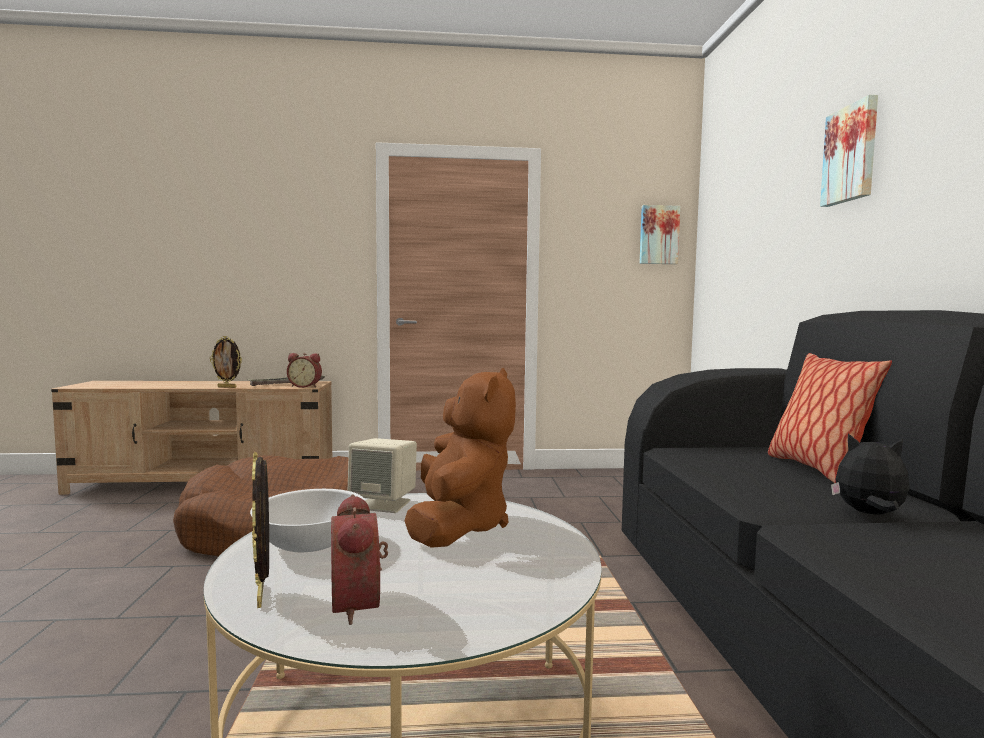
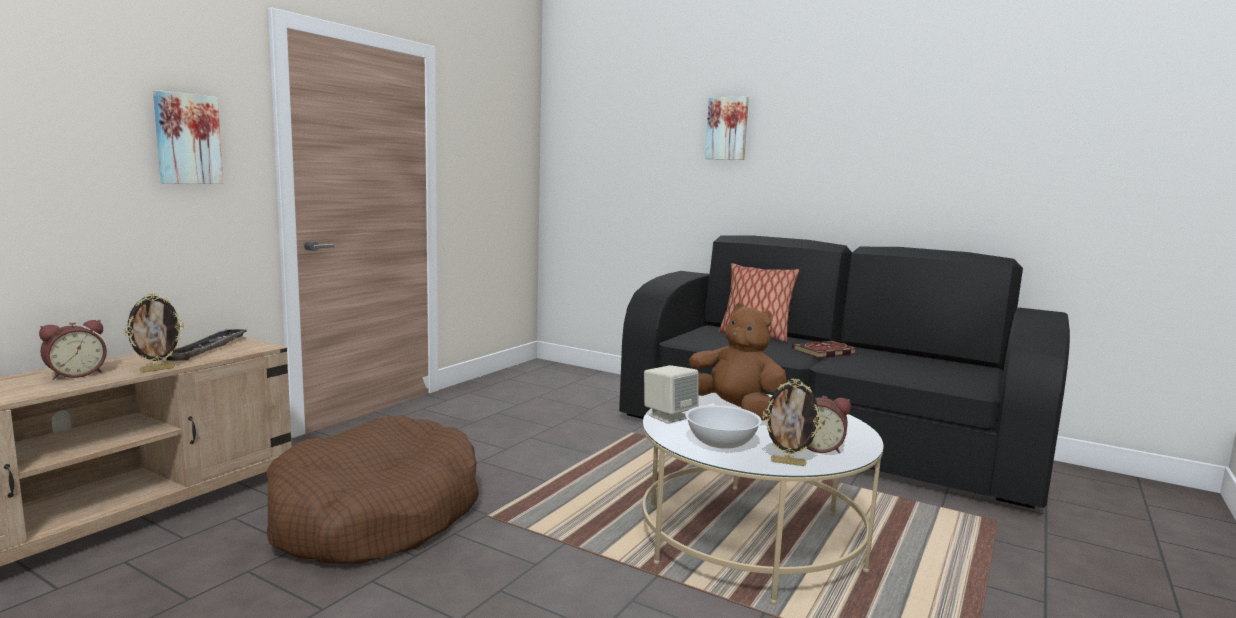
camera: 55 degrees left, 5 degrees up
alarm clock [287,353,322,388] -> alarm clock moved to [39,320,107,380]
picture [639,205,680,264] -> picture moved to [153,90,223,184]
plush toy [831,434,910,515] -> book [792,341,858,358]

